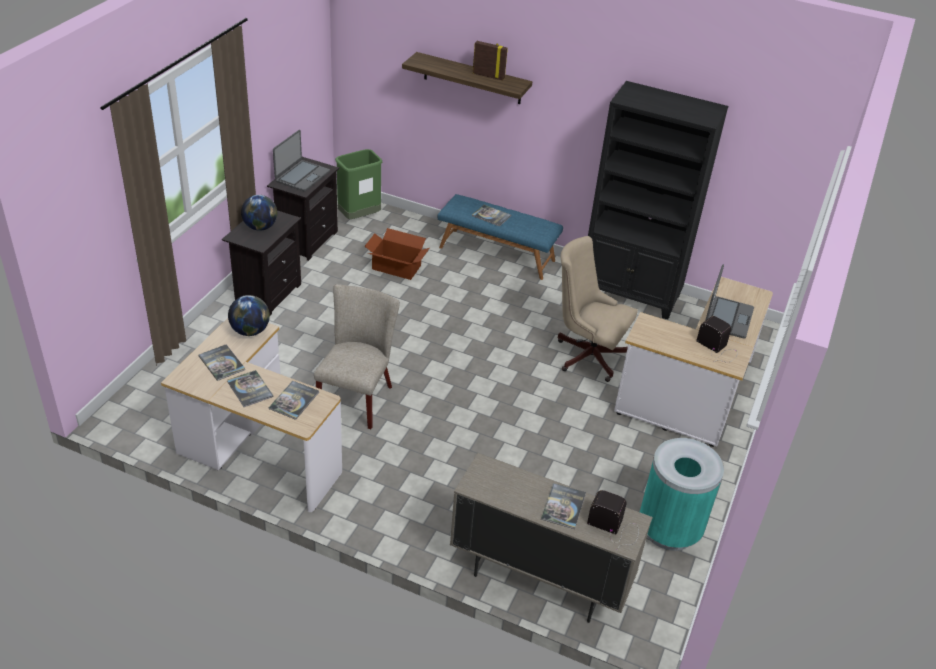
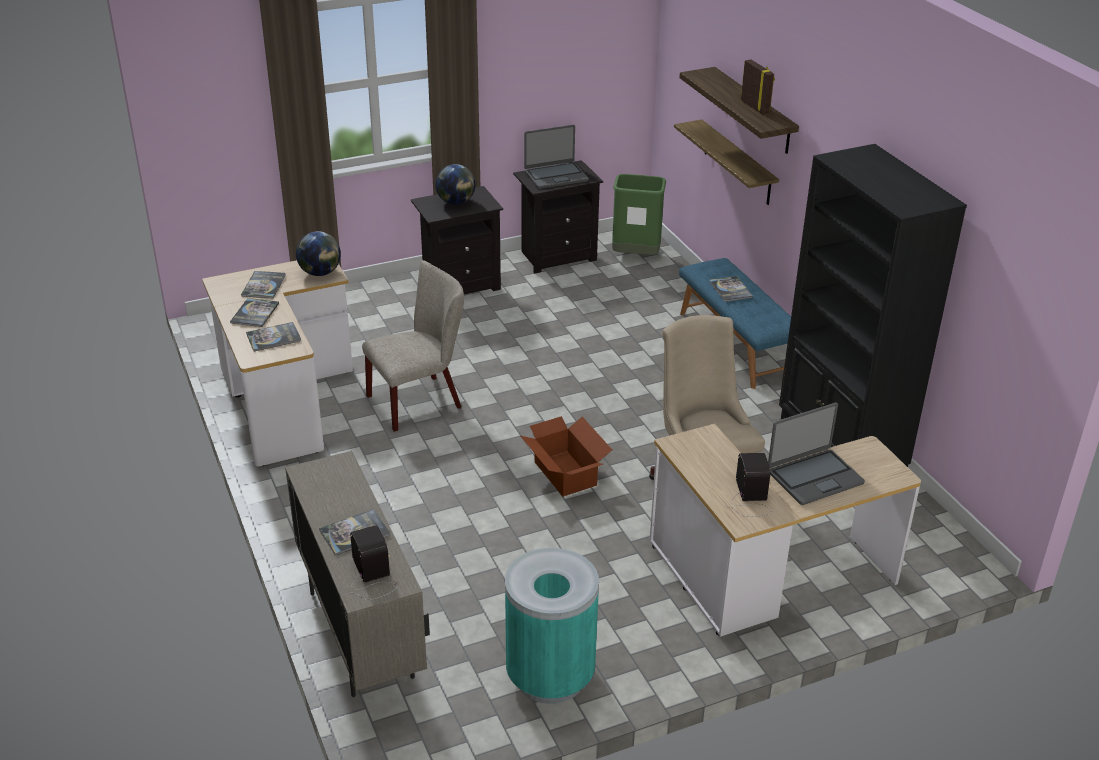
camera: 45 degrees right, 5 degrees down
cardboard box [365,228,429,280] -> cardboard box moved to [521,416,612,497]
none -> shelf [674,119,779,205]

